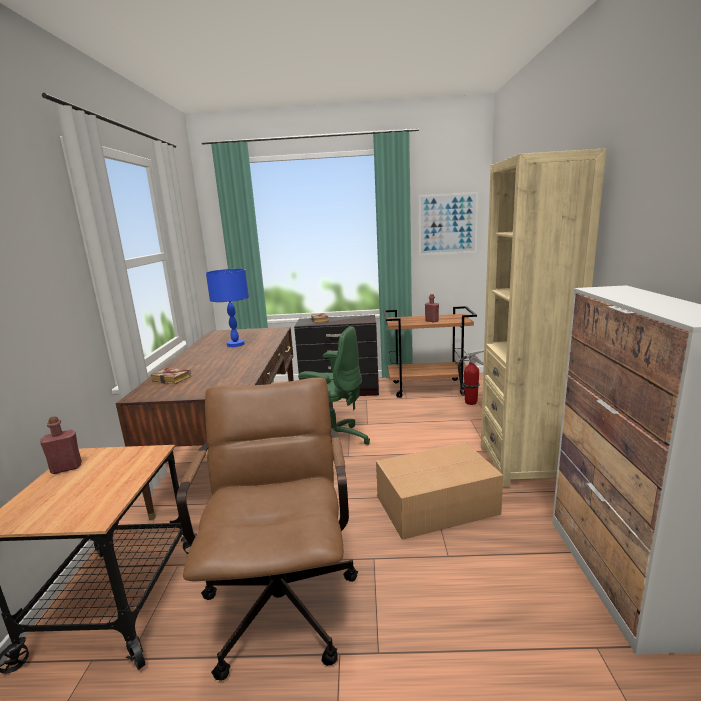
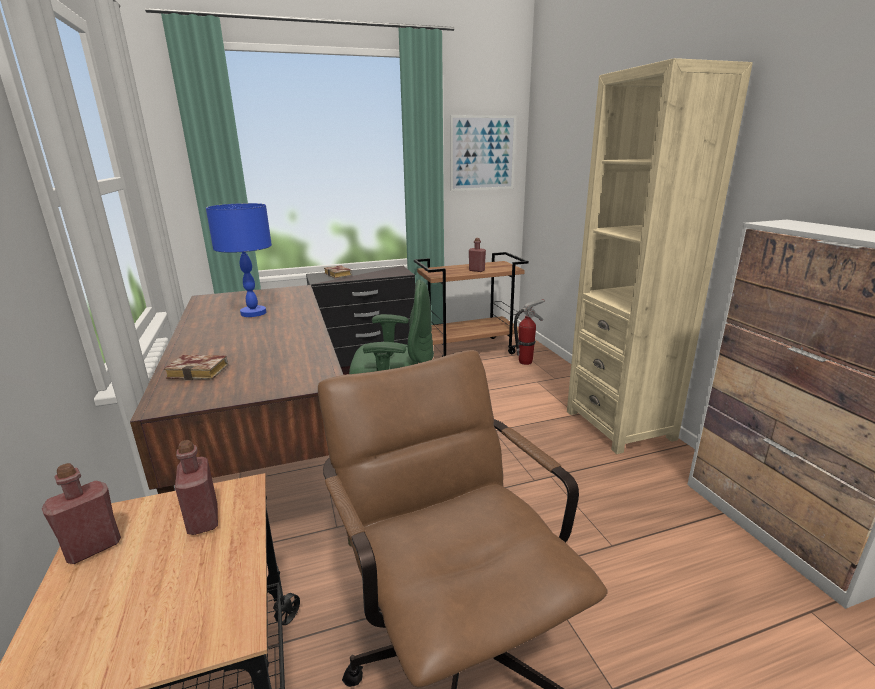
camera: 20 degrees left, 5 degrees up
cardboard box [376,443,503,540] -> none
none -> red bottle [175,440,218,535]

